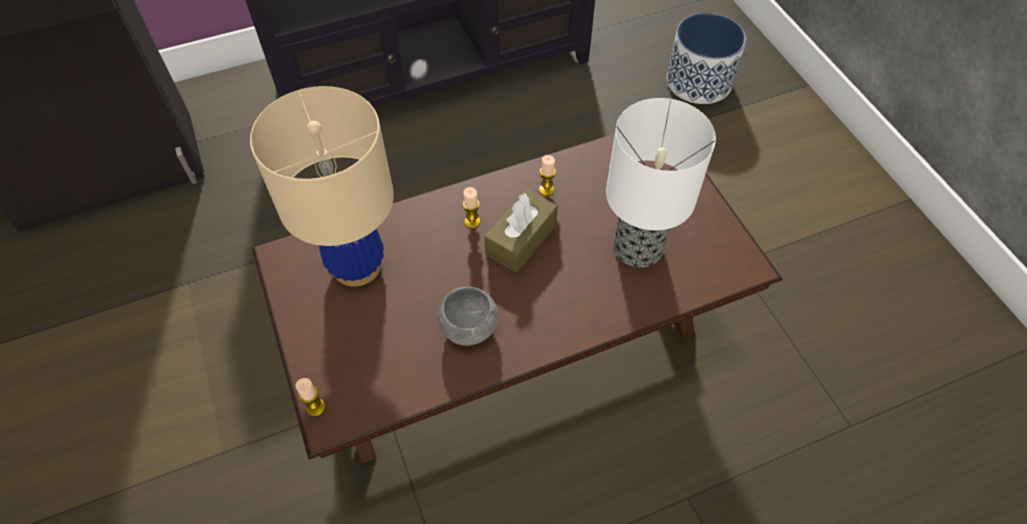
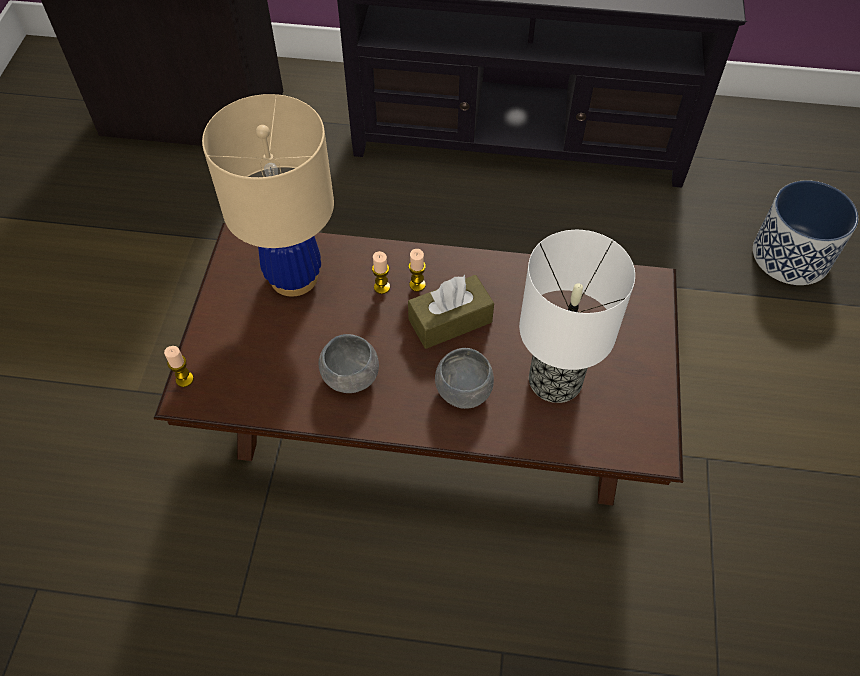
camera: 30 degrees right, 0 degrees up
candle [539,155,556,196] -> candle moved to [372,251,390,294]
none -> grey bowl [435,348,494,409]

